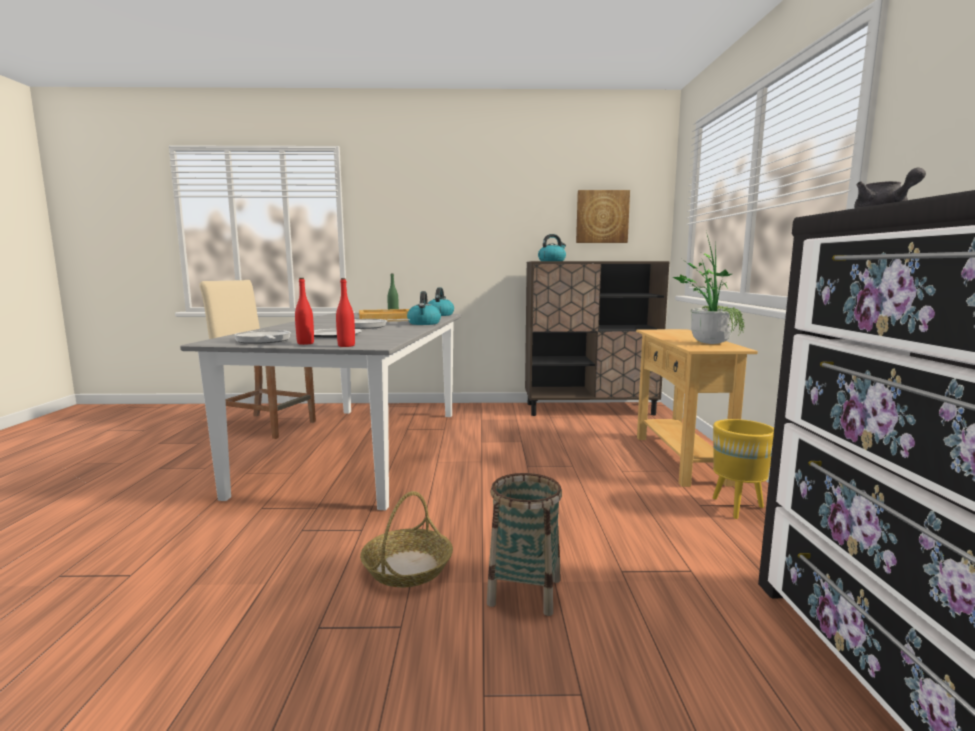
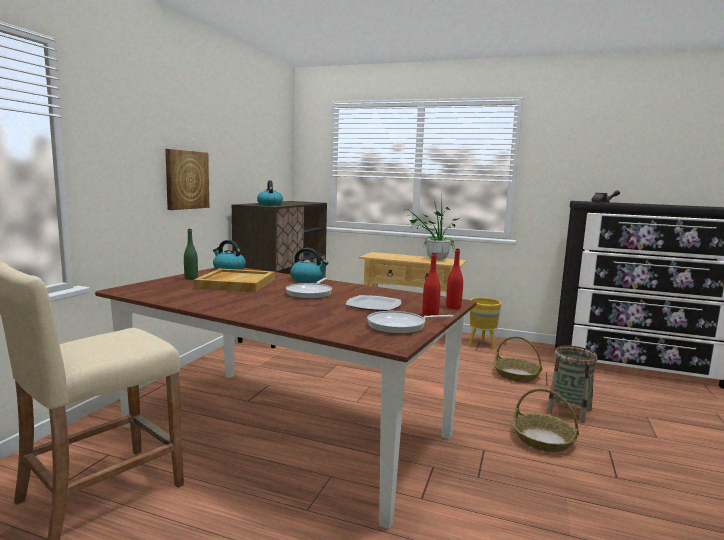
camera: 70 degrees left, 0 degrees up
grey dining table [180,313,461,510] -> brown dining table [95,268,477,529]
picture [576,190,630,243] -> picture moved to [165,149,209,210]
none -> basket [494,336,542,382]

